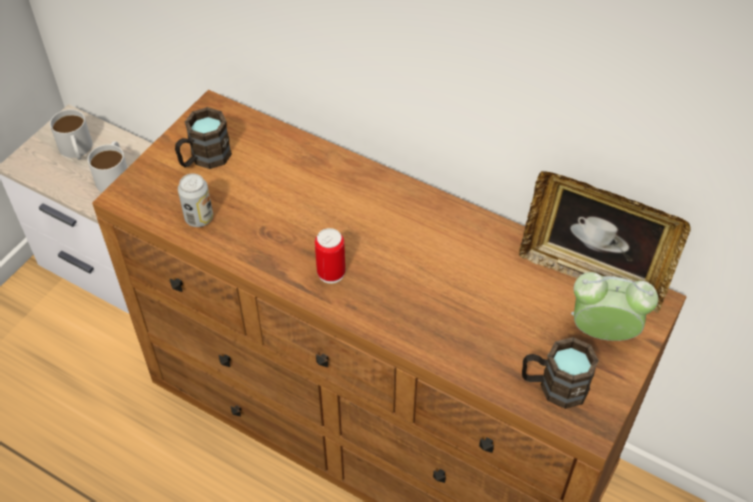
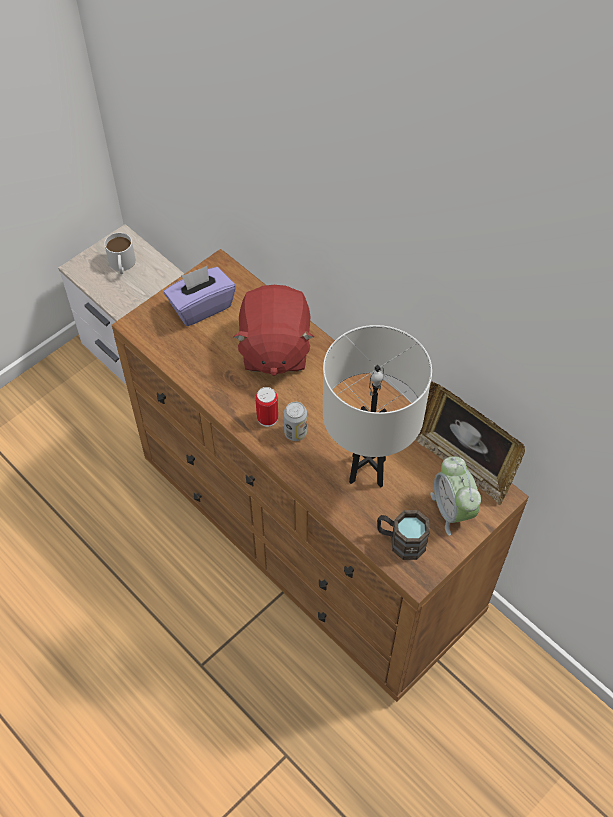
camera: 15 degrees right, 5 degrees up
white mug [88,141,127,192] -> none
brown mug [175,107,232,169] -> purple tissue box [164,266,236,326]
can [178,174,213,227] -> can moved to [284,402,307,441]
alarm clock [571,272,658,341] -> alarm clock turned 135 degrees counterclockwise [430,456,481,536]
none -> red plush toy [233,285,314,376]
none -> white table lamp [323,325,432,487]

